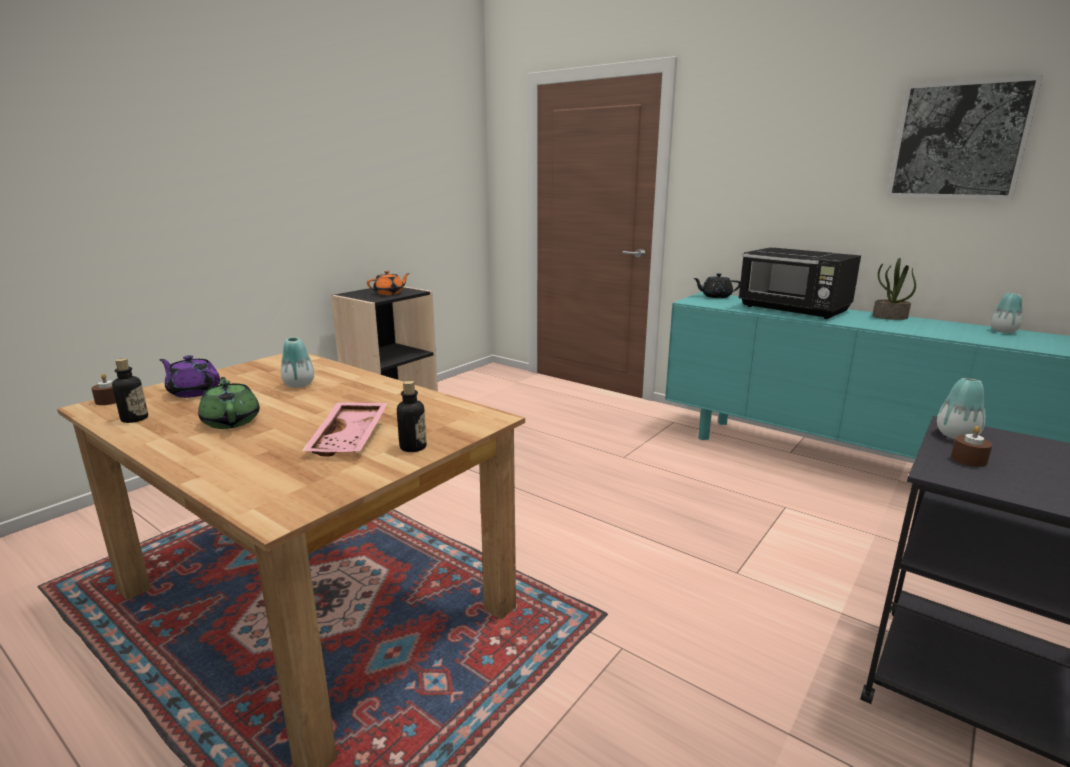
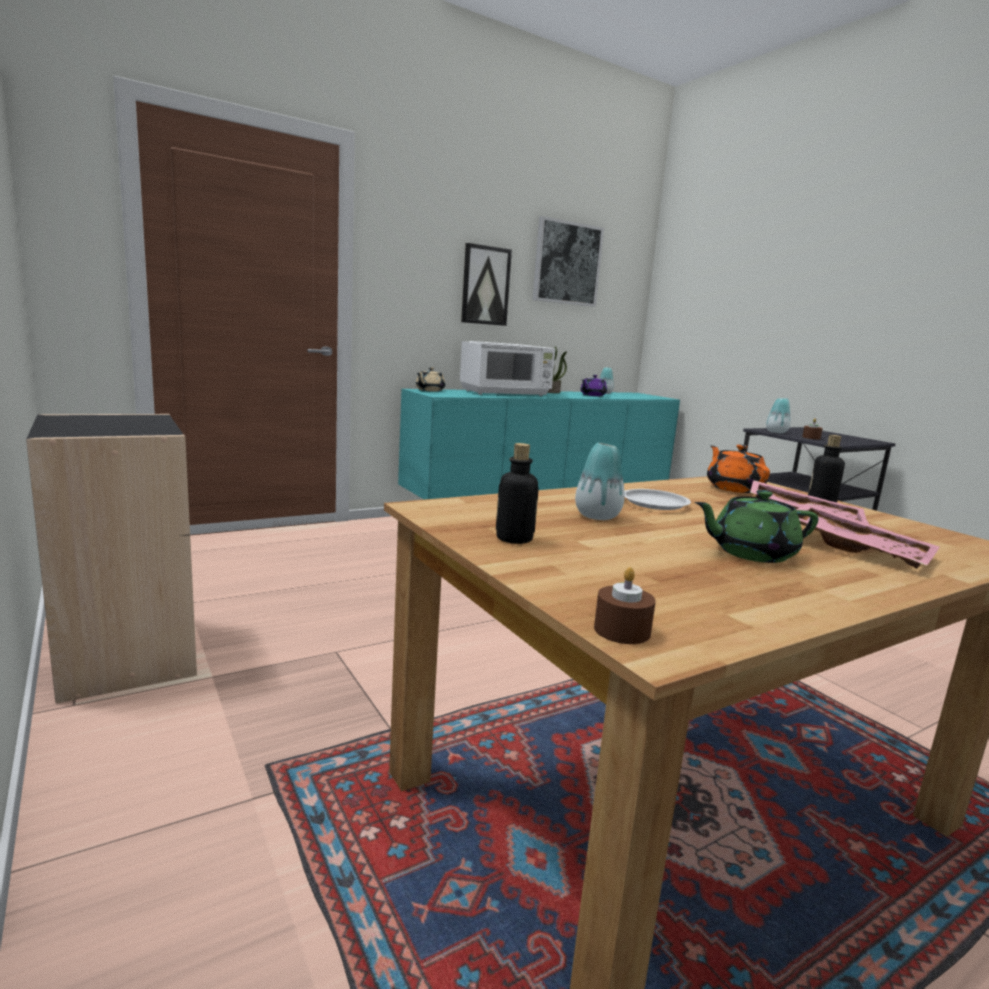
camera: 70 degrees left, 5 degrees down
bottle [112,358,148,423] -> bottle moved to [496,443,539,544]
purple teapot [159,355,220,398] -> purple teapot moved to [581,375,607,396]
orange teapot [367,271,410,295] -> orange teapot moved to [707,445,770,493]
black teapot [693,273,740,298] -> beige teapot [416,367,445,392]
black microwave [738,248,861,319] -> white microwave [460,341,555,396]
none -> picture [461,243,512,326]
none -> white plate [624,489,691,510]
none -> pink tray [796,503,939,569]

